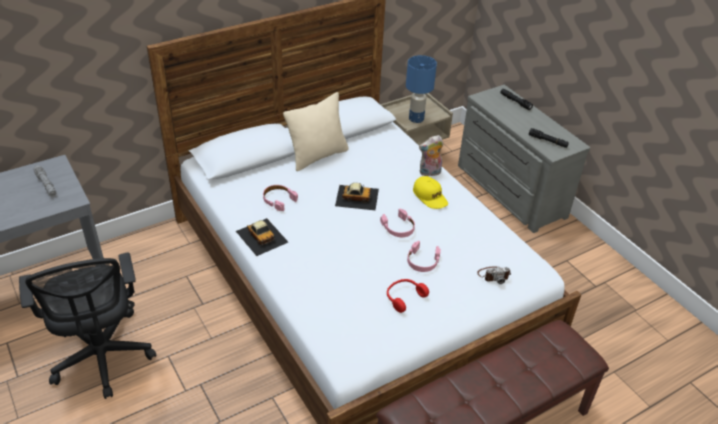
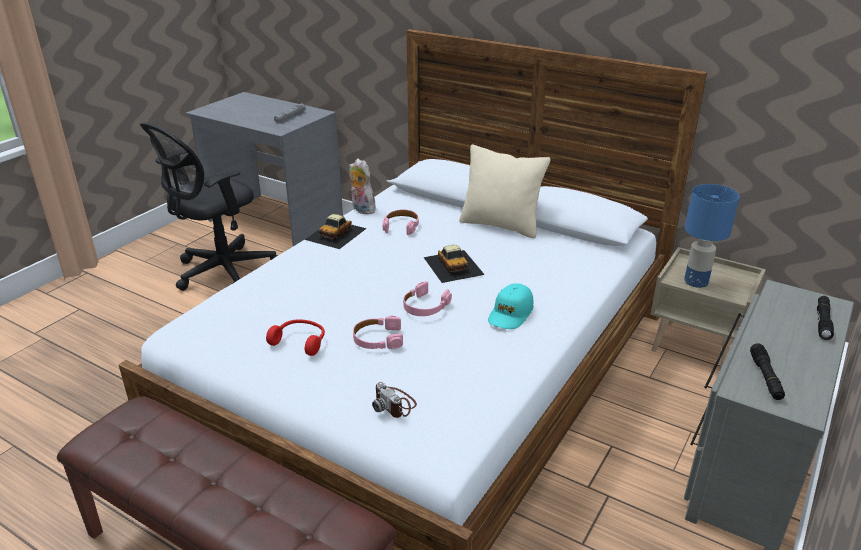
camera: 65 degrees right, 10 degrees down
yellow cap [413,176,448,209] -> turquoise cap [488,283,534,329]
plush toy [419,135,443,176] -> plush toy moved to [349,158,376,214]

